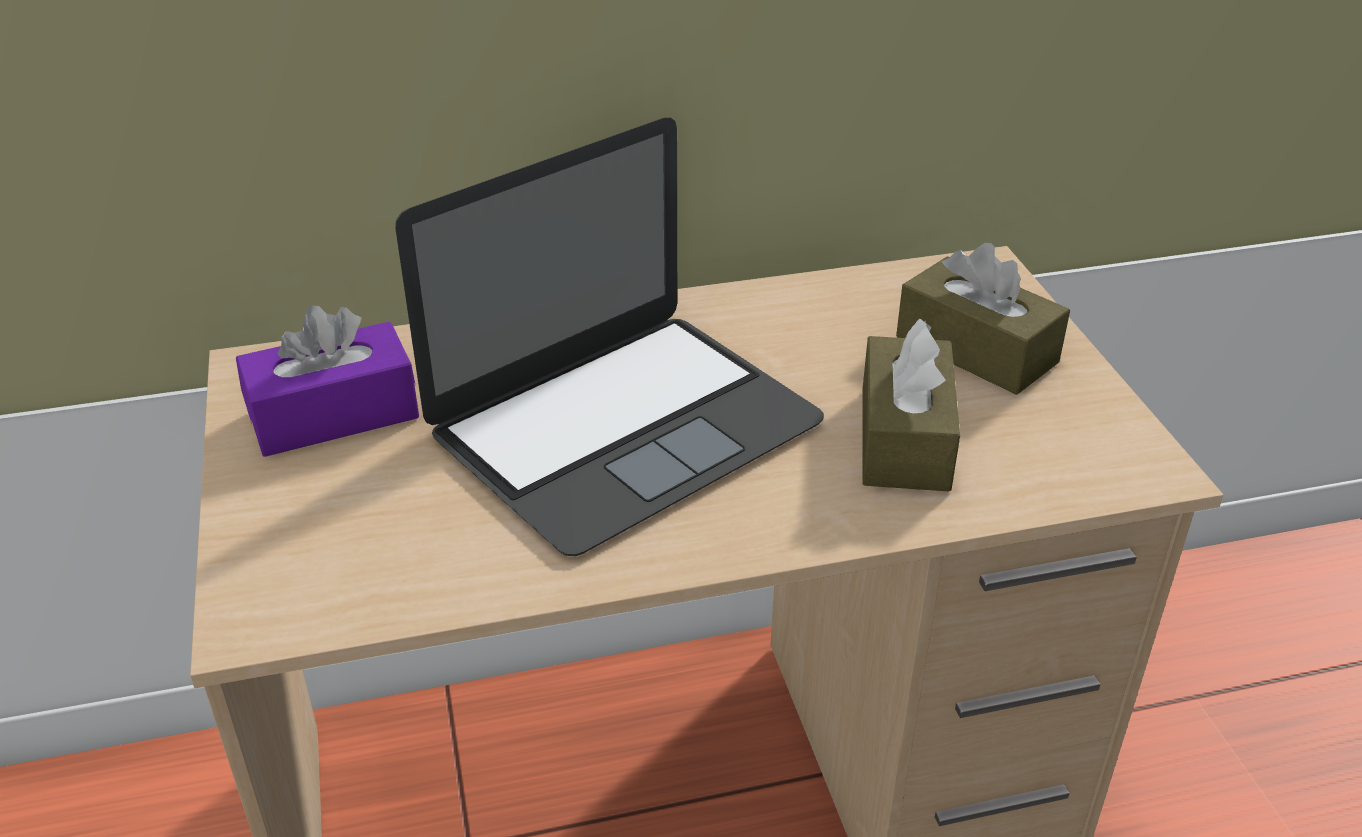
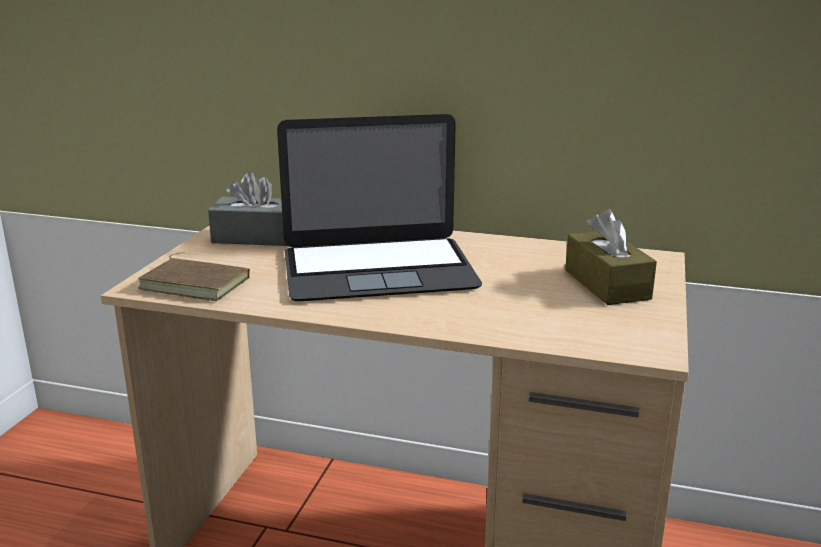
camera: 30 degrees right, 15 degrees down
purple tissue box [236,305,419,457] -> grey tissue box [208,172,287,246]
brown tissue box [862,318,960,492] -> none
none -> brown book [138,253,250,301]

